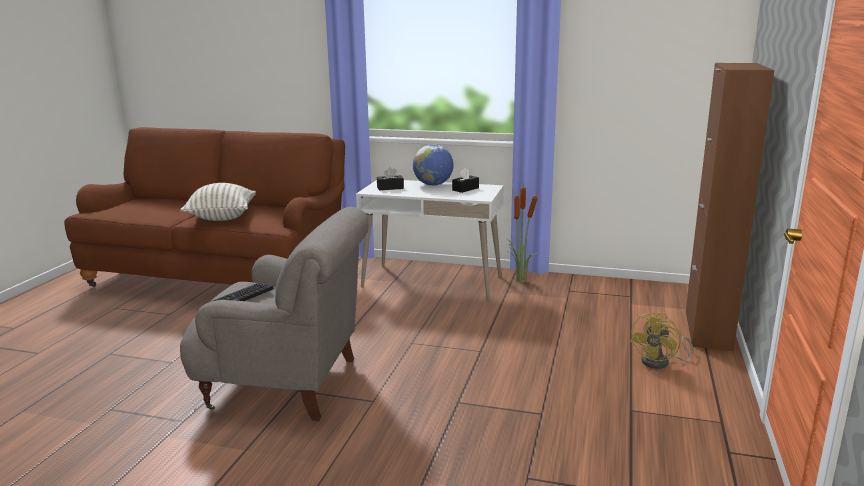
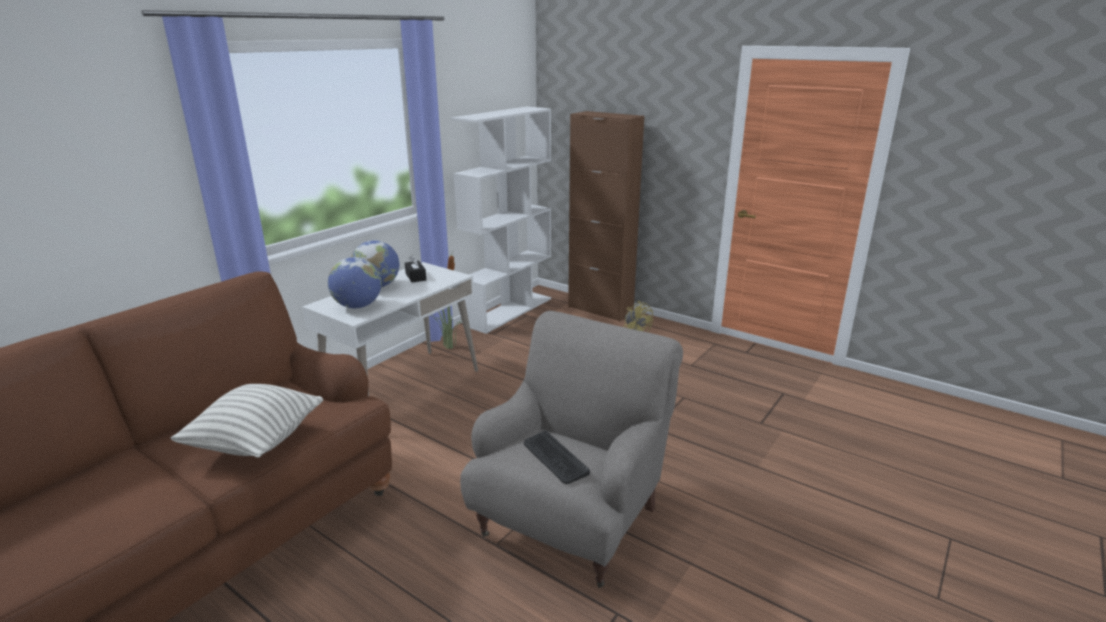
camera: 70 degrees left, 5 degrees up
black tissue box [377,167,404,191] -> globe [328,257,382,308]
none -> white bookcase [450,106,551,334]

